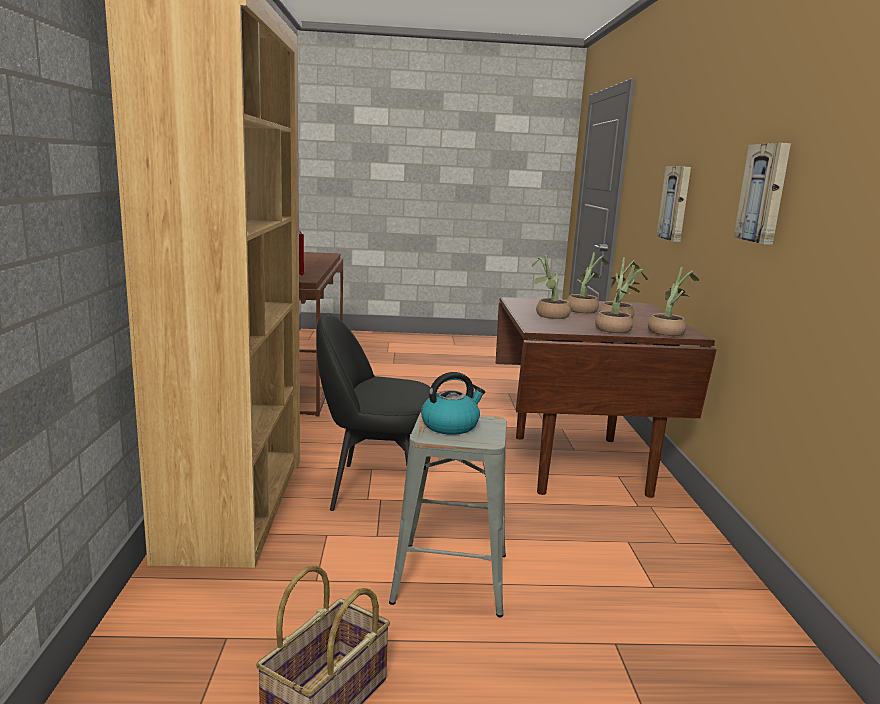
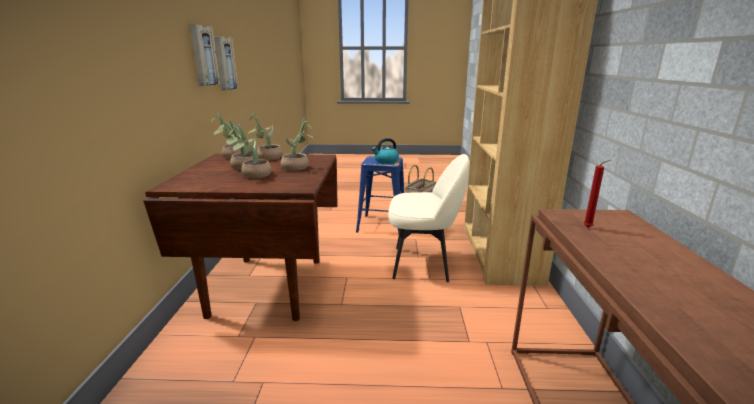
camera: 175 degrees left, 5 degrees up
black chair [316,313,430,511] -> beige chair [388,154,470,282]
grey stool [389,413,507,617] -> blue stool [356,156,404,235]
picture [656,167,691,242] -> picture moved to [214,36,238,91]

